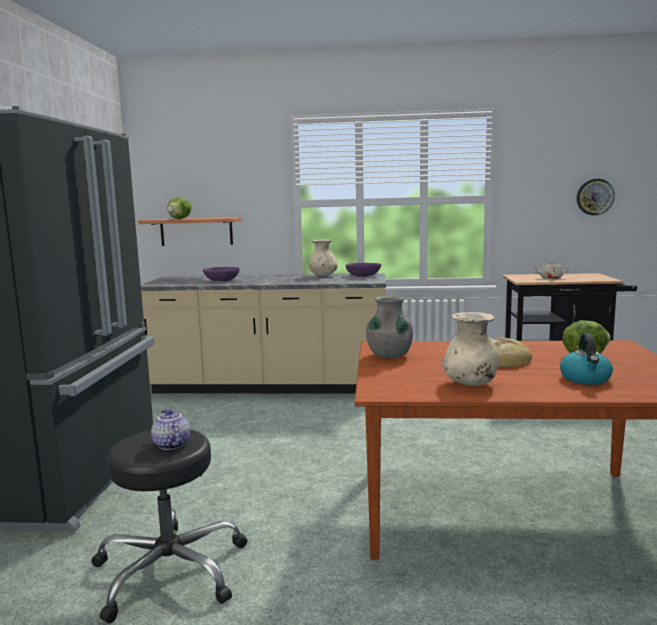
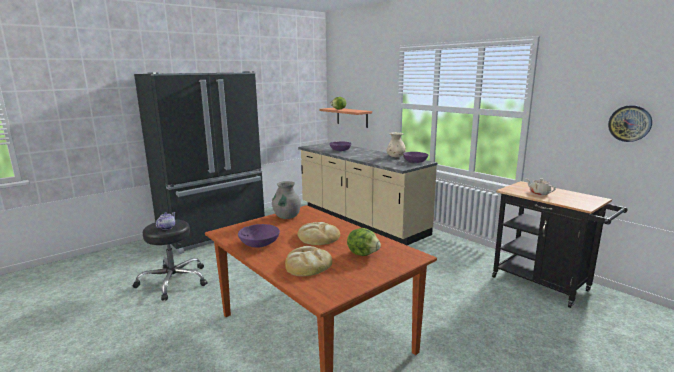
camera: 45 degrees right, 5 degrees up
beige vase [442,312,498,386] -> purple bowl [238,224,280,247]
kettle [560,333,613,385] -> bread [285,246,332,277]

